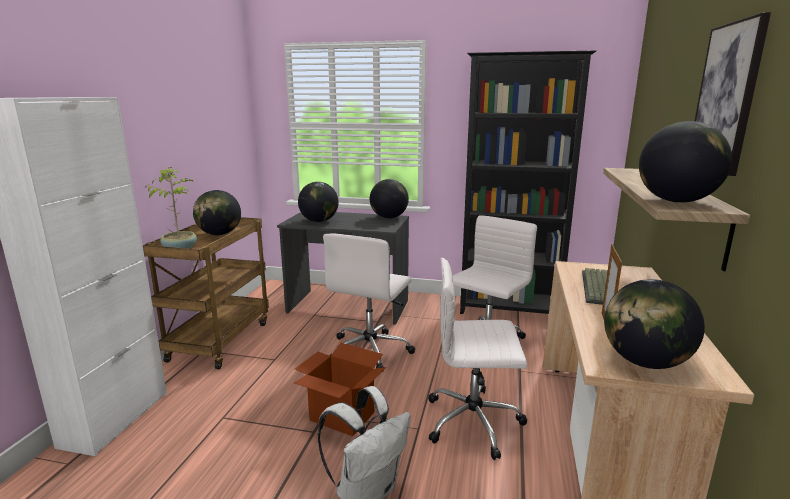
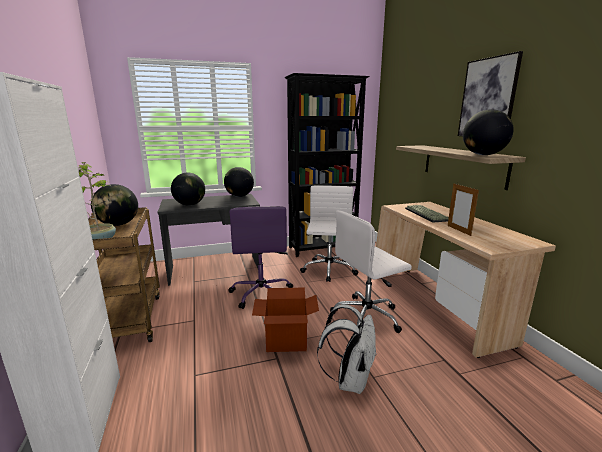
camera: 30 degrees left, 0 degrees up
white office chair [323,233,415,372] -> purple office chair [228,206,293,309]
globe [604,279,705,369] -> none

